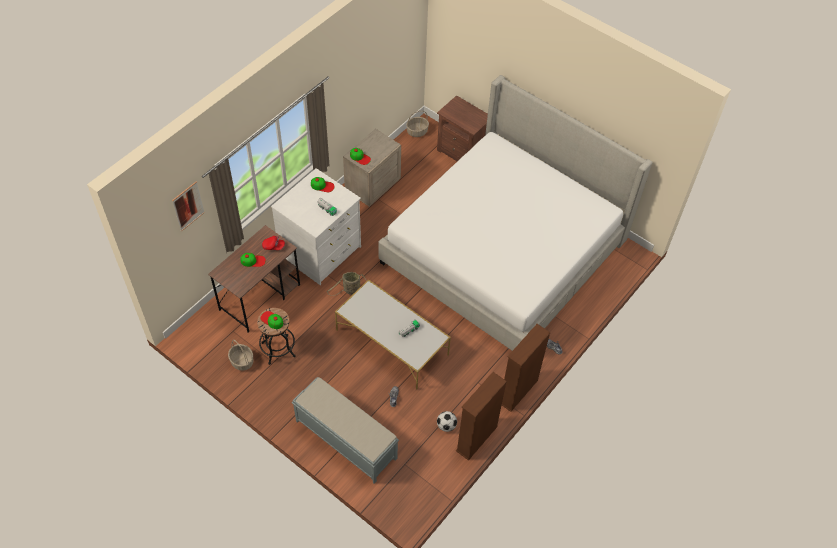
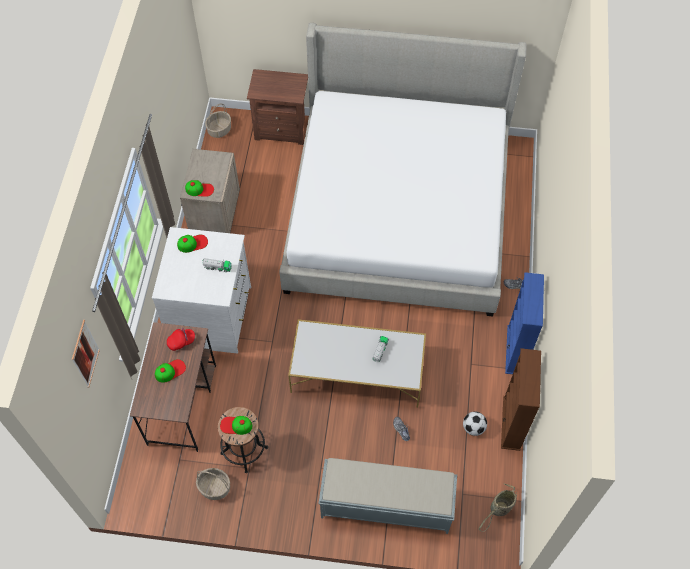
camera: 30 degrees left, 5 degrees up
basket [327,272,367,296] -> basket moved to [478,484,517,532]
brown bookcase [502,324,550,412] -> blue bookcase [505,272,544,374]

